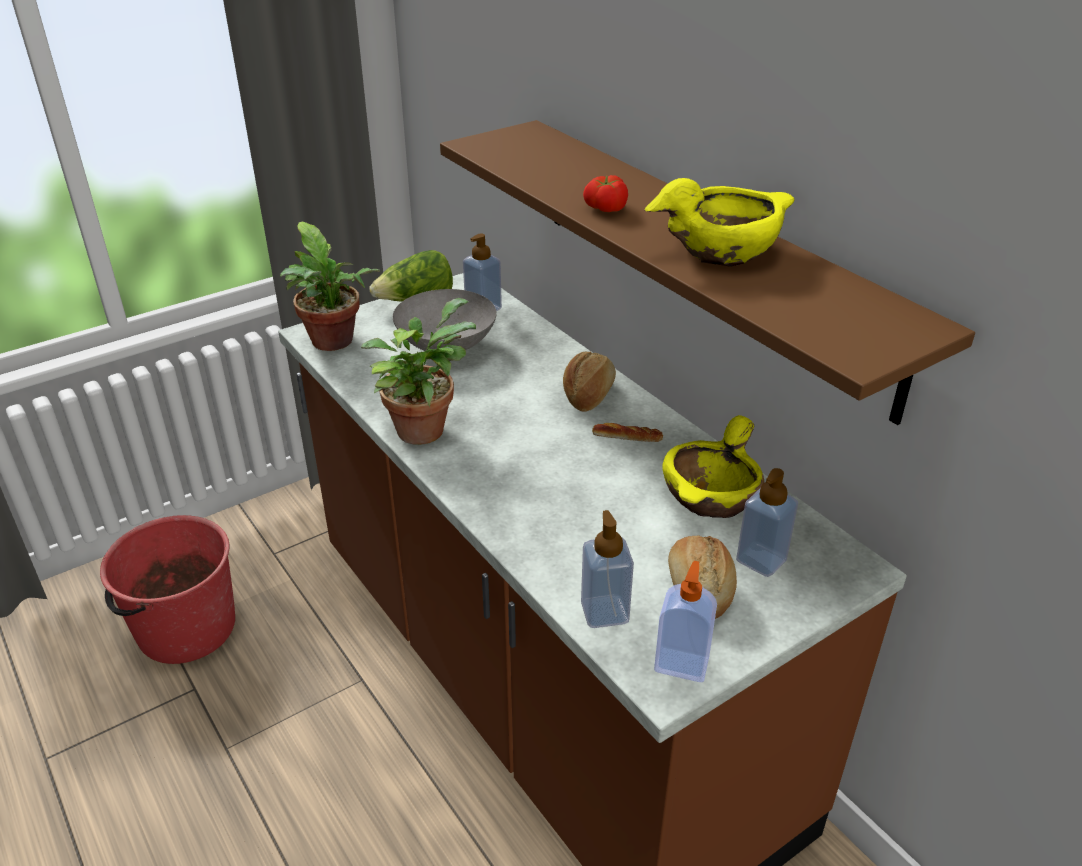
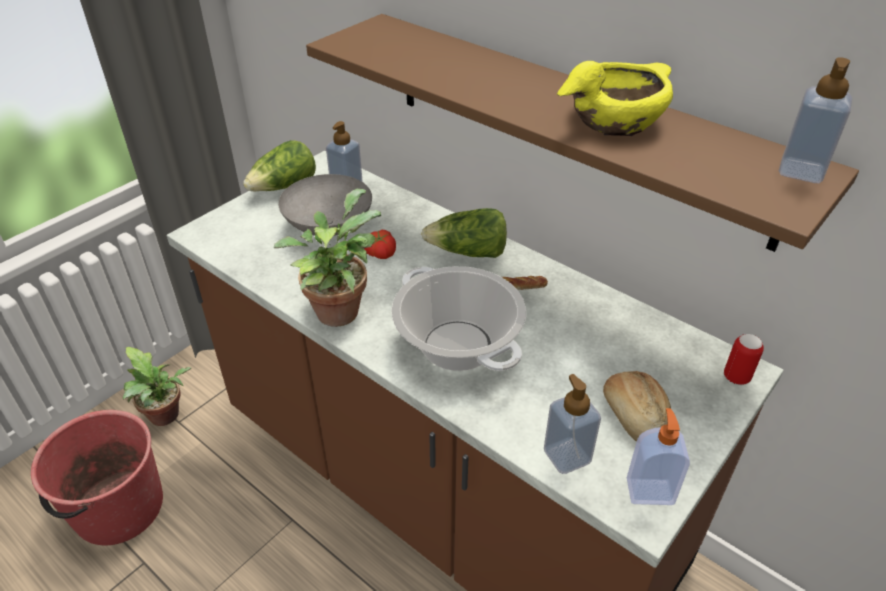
camera: 15 degrees left, 5 degrees up
potted plant [280,221,380,351] -> potted plant moved to [123,347,191,426]
bread [563,351,616,412] -> lettuce [421,208,507,258]
tomato [583,175,628,212] -> tomato moved to [364,230,396,259]
yellow bowl [662,415,764,518] -> none
soap dispenser [736,468,798,577] -> soap dispenser moved to [779,57,852,183]
none -> cooking pot [391,266,526,371]
none -> can [724,334,764,385]

